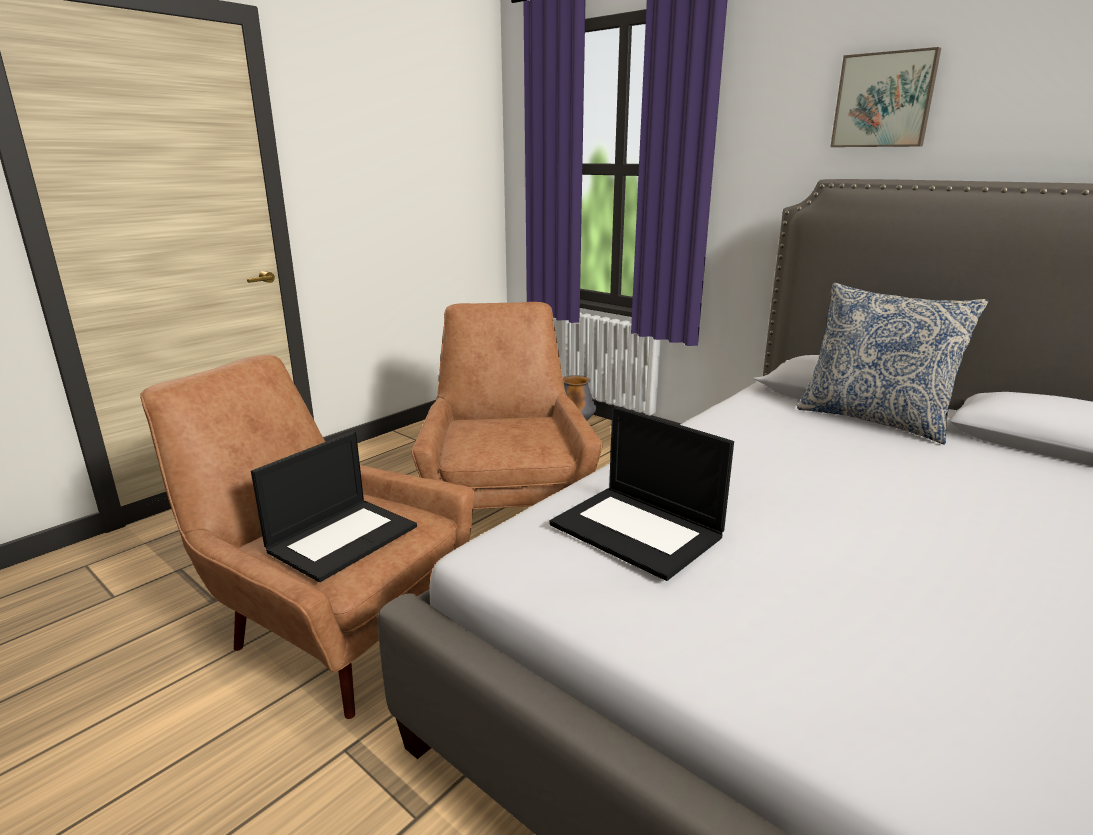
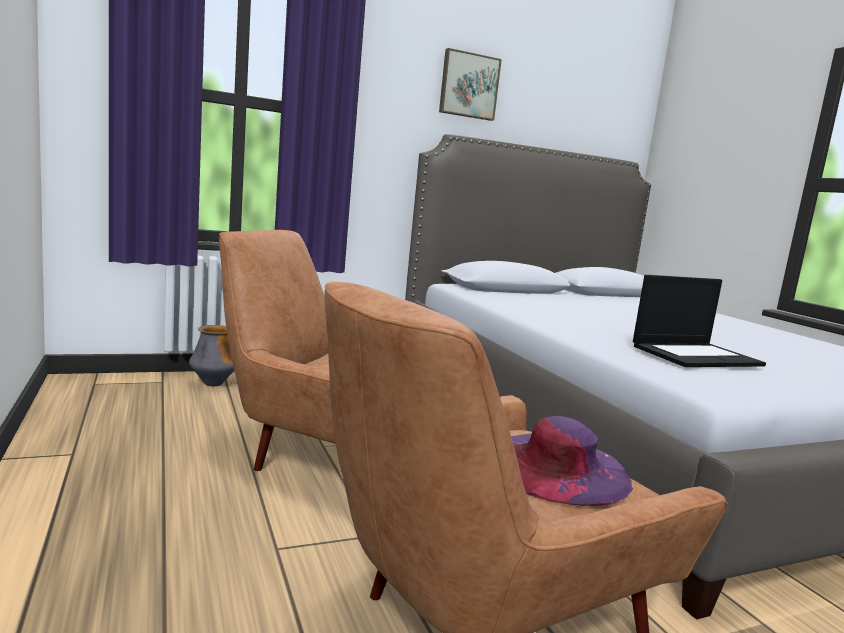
camera: 65 degrees left, 10 degrees down
laptop [251,431,417,582] -> purple hat [511,416,633,506]
pillow [797,283,988,444] -> none

